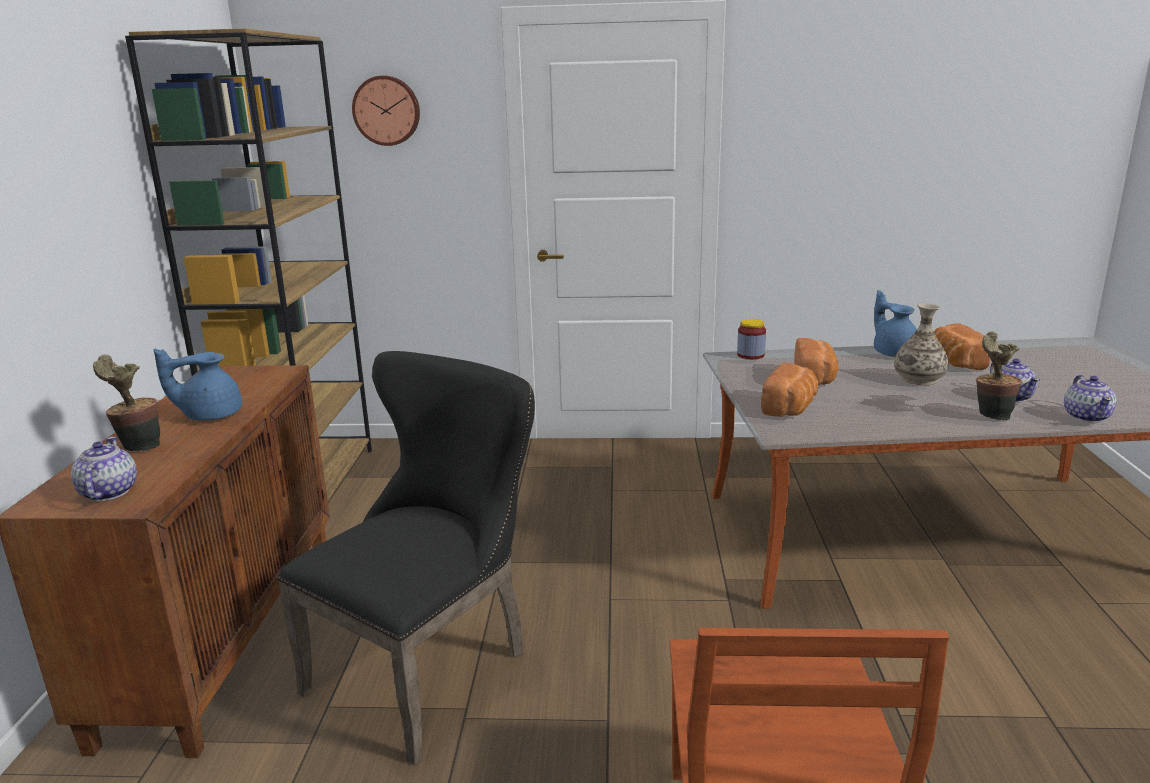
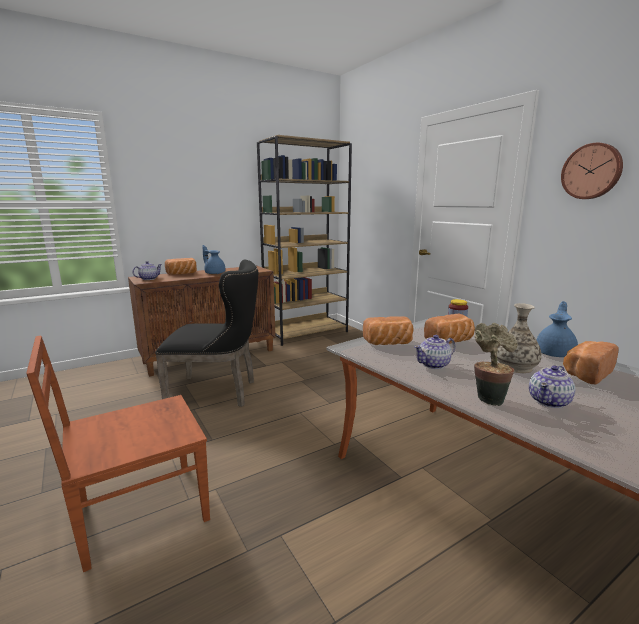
camera: 55 degrees right, 5 degrees down
potted plant [93,354,161,451] -> bread [165,258,197,275]
wall clock [352,76,420,146] -> wall clock moved to [561,143,623,199]
teapot [1064,375,1117,423] -> teapot moved to [414,335,455,369]

